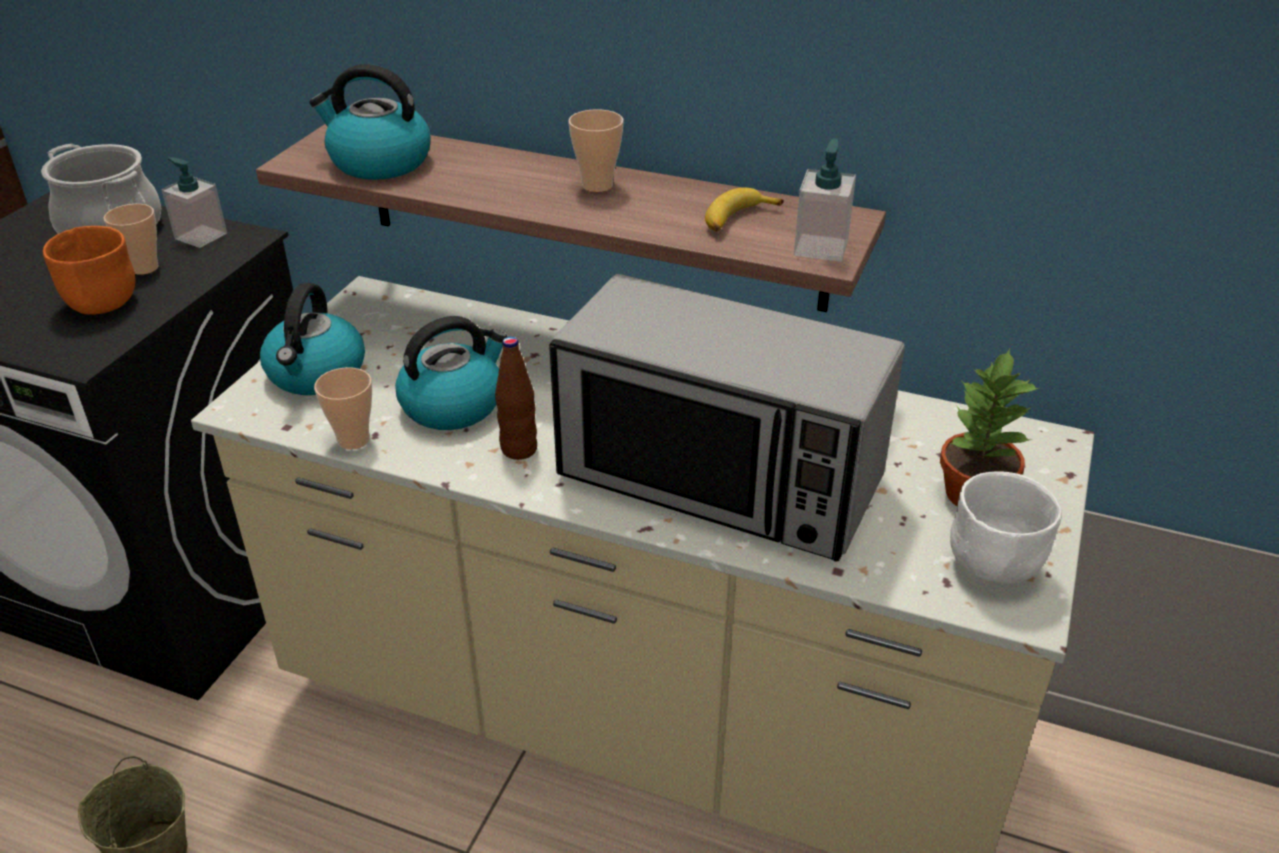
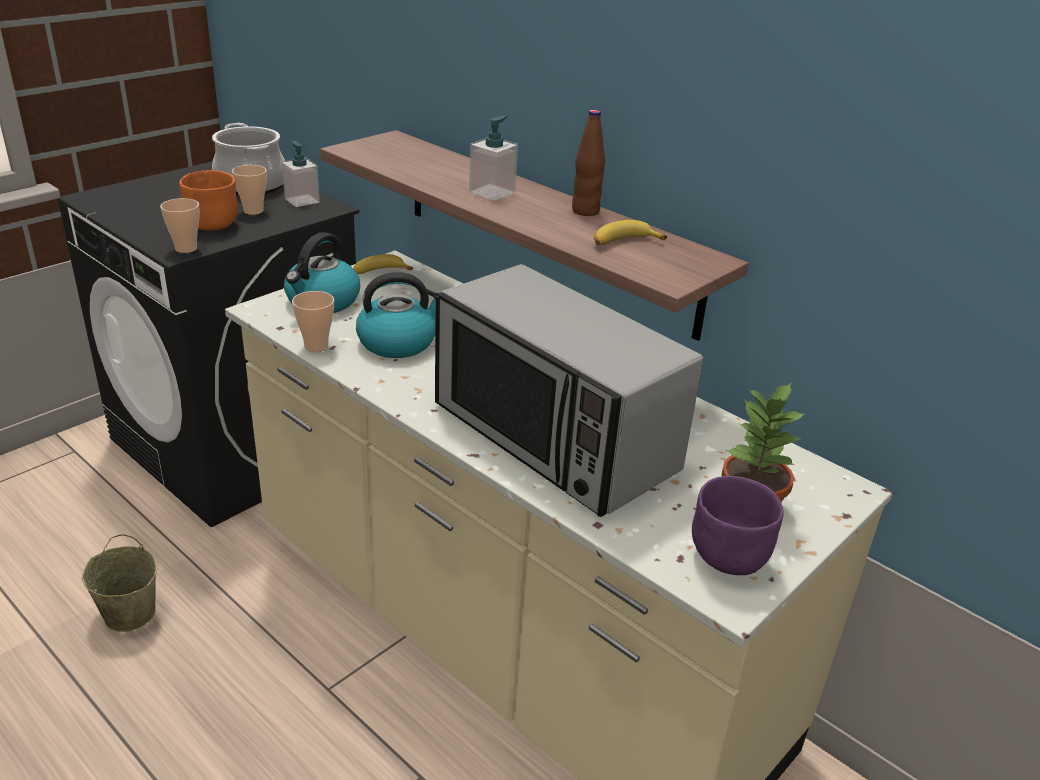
camera: 20 degrees right, 5 degrees down
kettle [309,64,431,180] -> none
brown bottle [495,336,537,460] -> brown bottle moved to [572,110,605,216]
cup [568,109,624,192] -> cup moved to [160,198,200,253]
soap dispenser [794,138,856,262] -> soap dispenser moved to [469,115,518,201]
white bowl [950,471,1062,585] -> purple bowl [692,476,784,575]
none -> banana [354,254,413,274]

